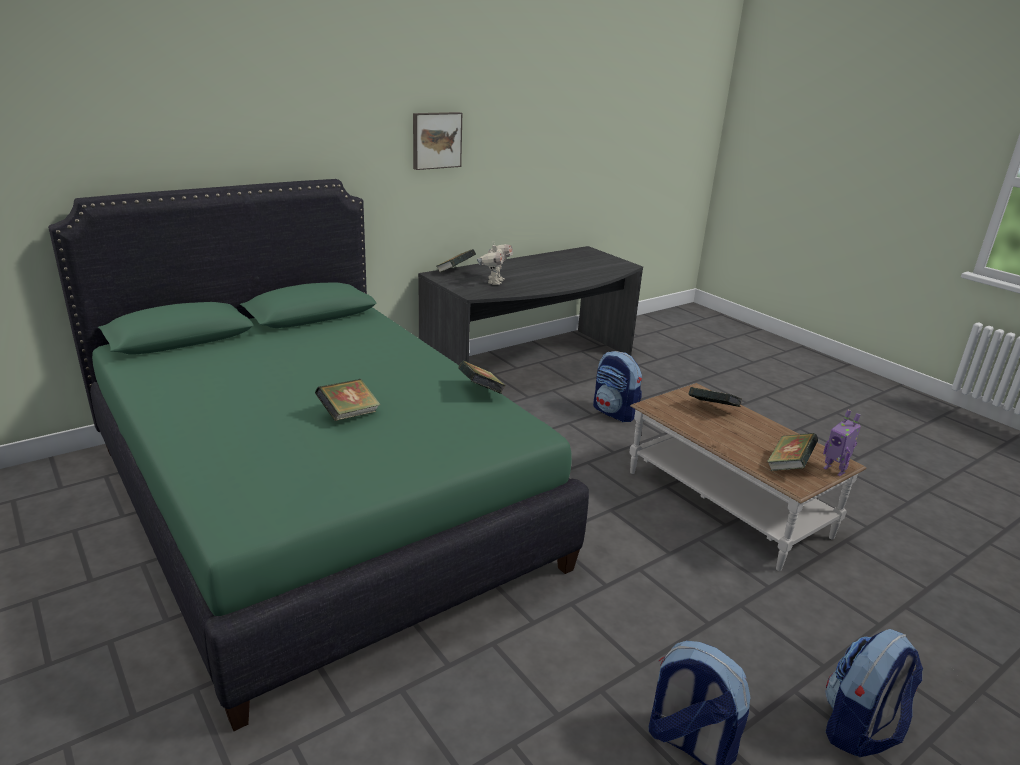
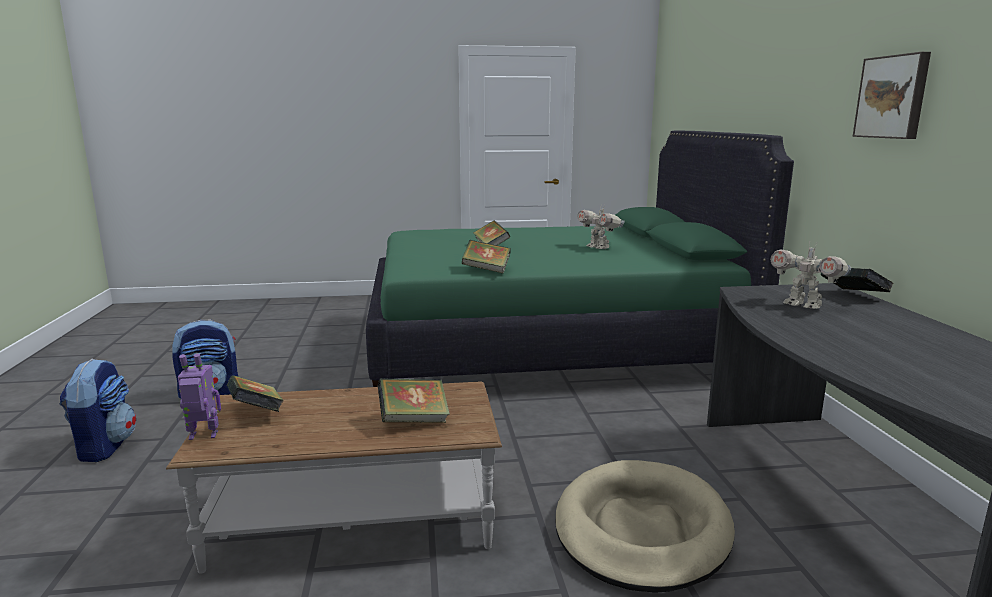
camera: 120 degrees right, 10 degrees down
backpack [593,351,642,422] -> beige dog bed [555,460,735,593]
none -> toy robot [577,205,624,249]

